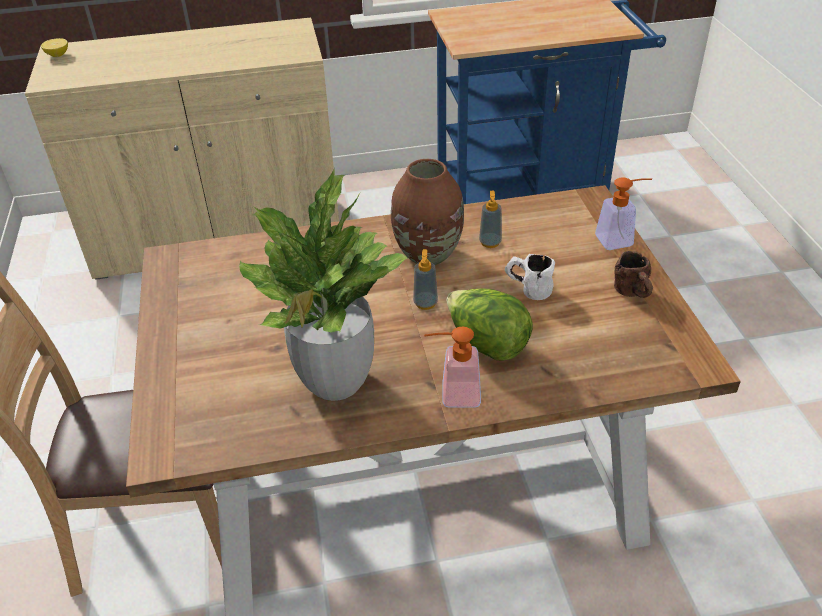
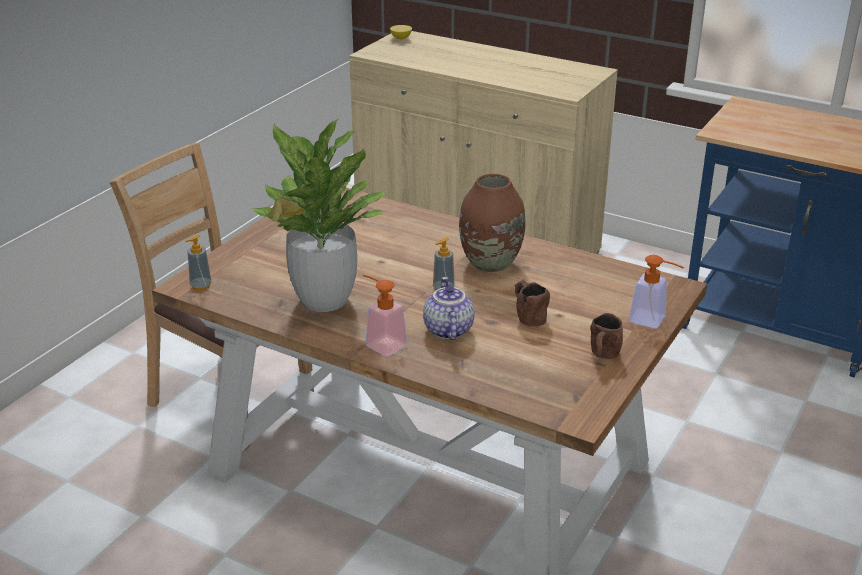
camera: 40 degrees right, 10 degrees down
lettuce [447,288,533,361] -> teapot [423,277,475,340]
soap dispenser [479,190,502,248] -> soap dispenser moved to [185,235,212,291]
white mug [505,254,555,300] -> brown mug [515,279,550,327]

